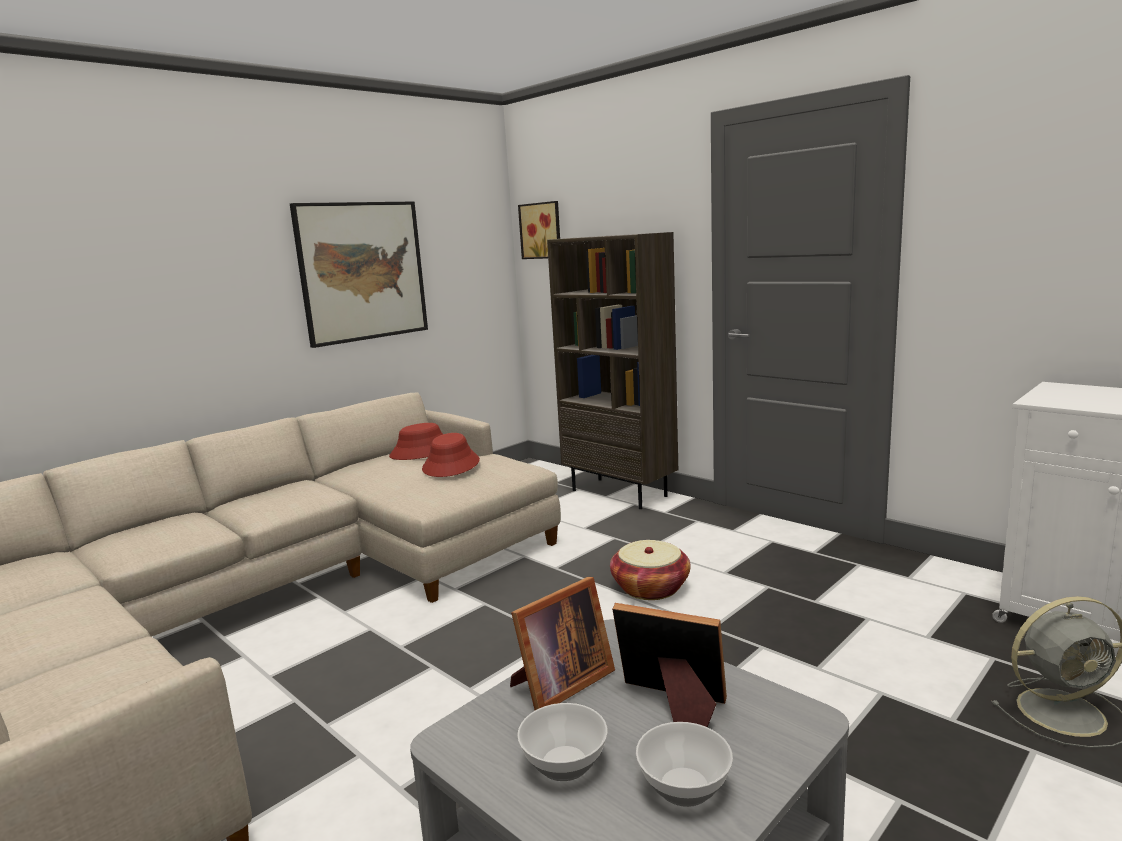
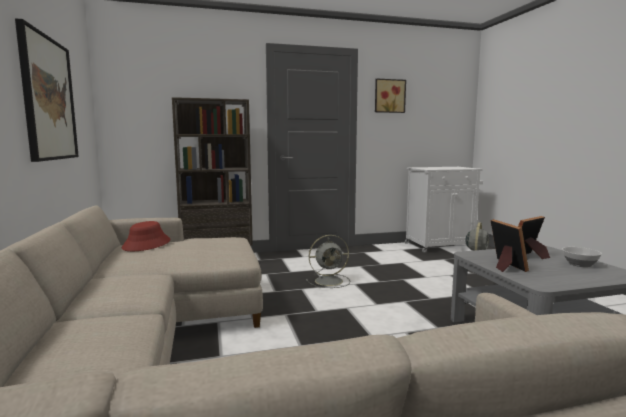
camera: 60 degrees left, 5 degrees down
red hat [422,433,480,477] -> none
bowl [517,703,608,781] -> none
picture [518,201,560,259] -> picture moved to [375,79,406,113]
basket [610,540,691,600] -> grey fan [306,235,350,288]

